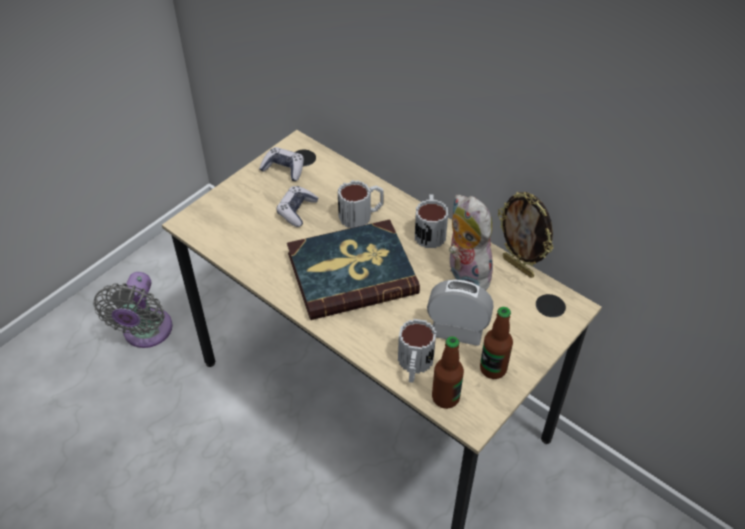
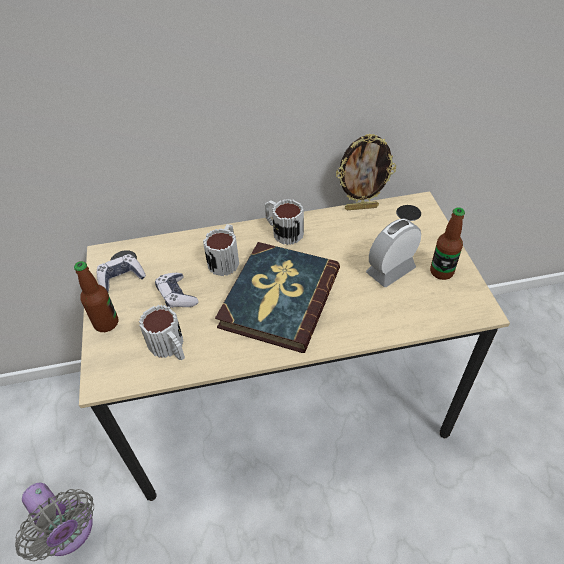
camera: 50 degrees left, 0 degrees up
mug [398,319,436,383] -> mug moved to [139,305,185,361]
bottle [432,336,464,409] -> bottle moved to [74,261,118,332]
plush toy [449,195,493,290] -> none

